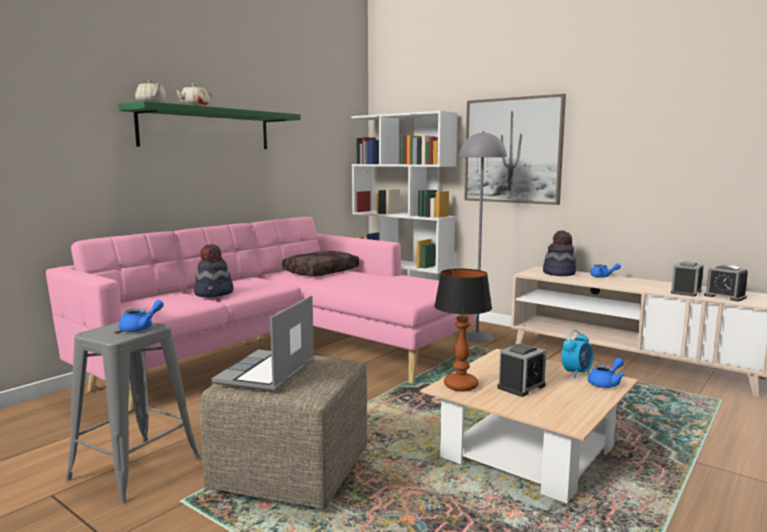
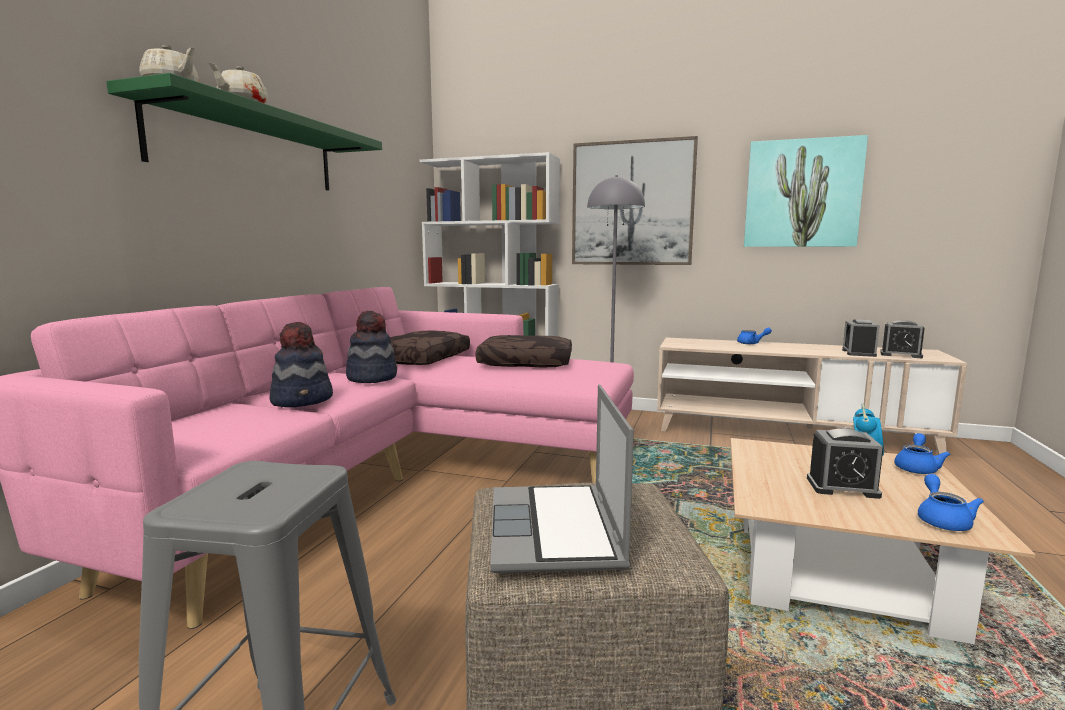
camera: 20 degrees left, 0 degrees up
blue teapot [119,300,164,332] -> blue teapot moved to [918,474,984,531]
table lamp [434,269,492,391] -> none
alarm clock [497,343,546,397] -> alarm clock turned 75 degrees clockwise [807,429,883,499]
hat [543,230,577,276] -> hat moved to [346,311,397,383]
none -> brown pillow [476,335,572,367]
none -> picture [744,135,868,247]

